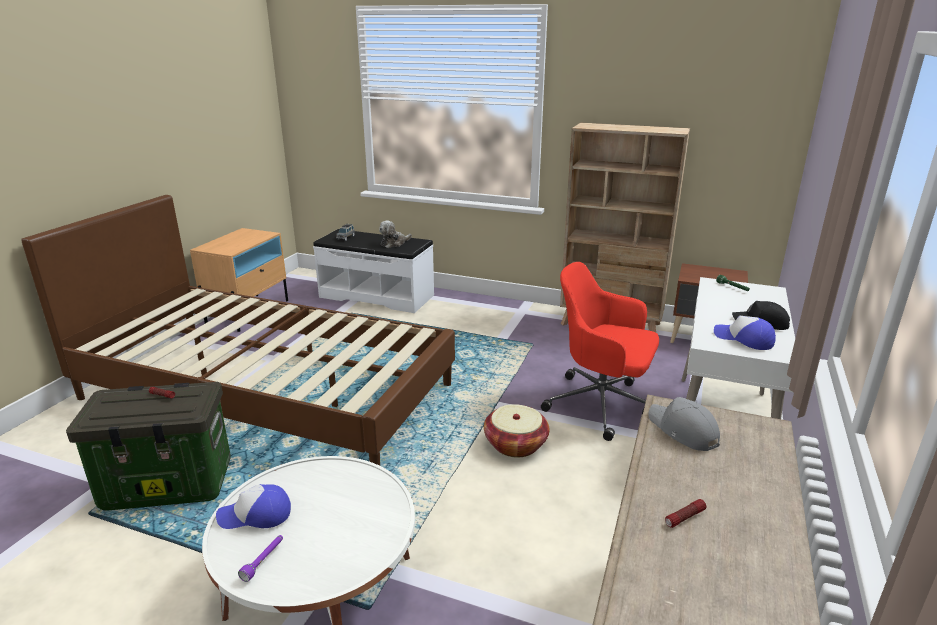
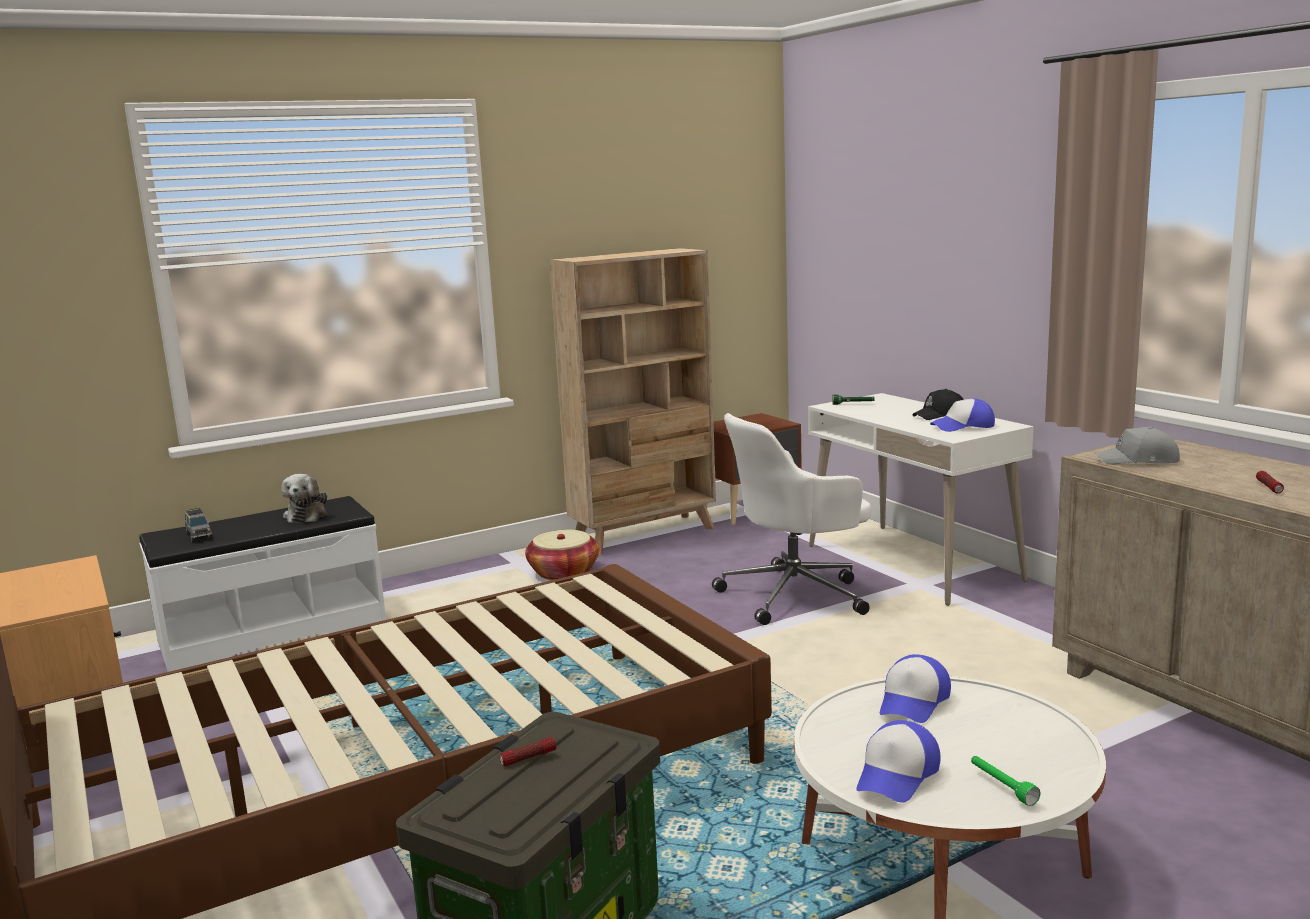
camera: 50 degrees left, 10 degrees down
purple flashlight [238,535,283,582] -> green flashlight [971,756,1041,806]
basket [484,404,550,458] -> basket moved to [525,530,599,580]
red office chair [541,262,659,441] -> white office chair [712,413,871,625]
none -> cap [880,654,951,723]

